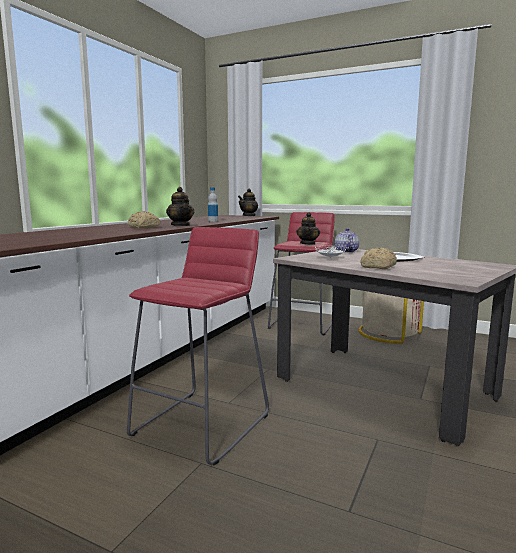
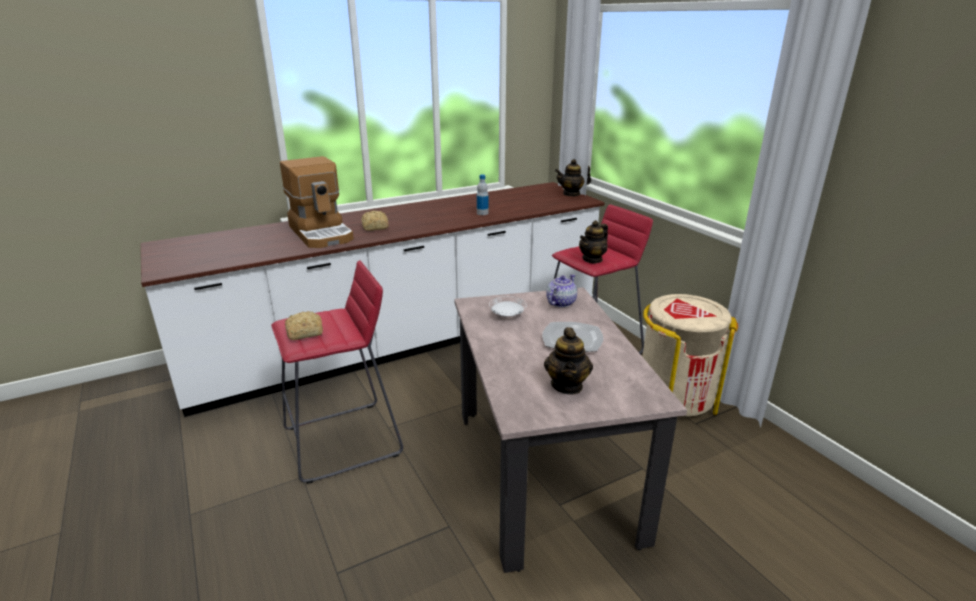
camera: 35 degrees right, 15 degrees up
teapot [166,187,194,226] -> teapot moved to [544,327,593,395]
bread [360,248,397,269] -> bread moved to [285,311,323,340]
none -> coffee machine [280,156,354,248]

